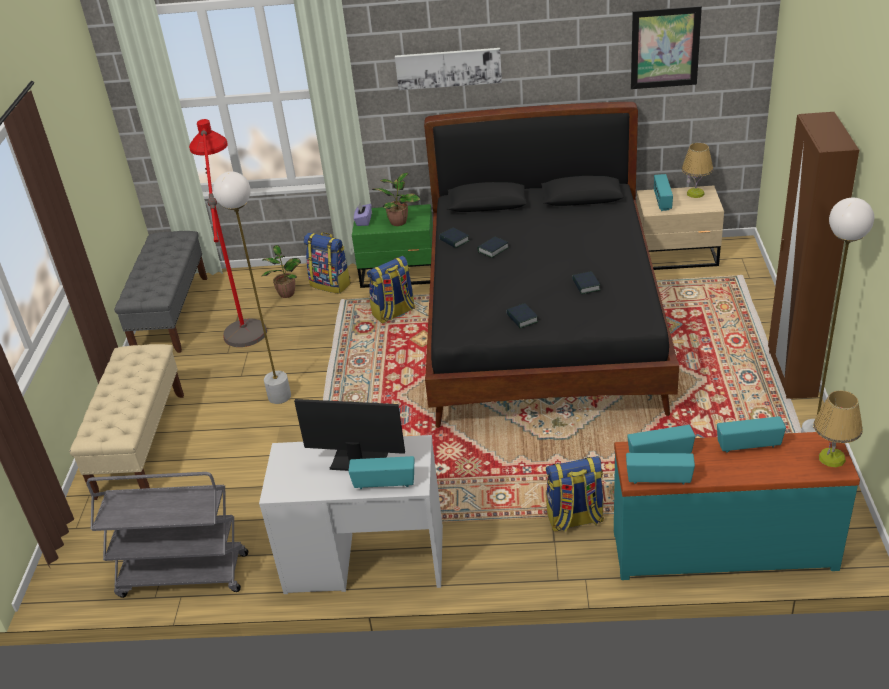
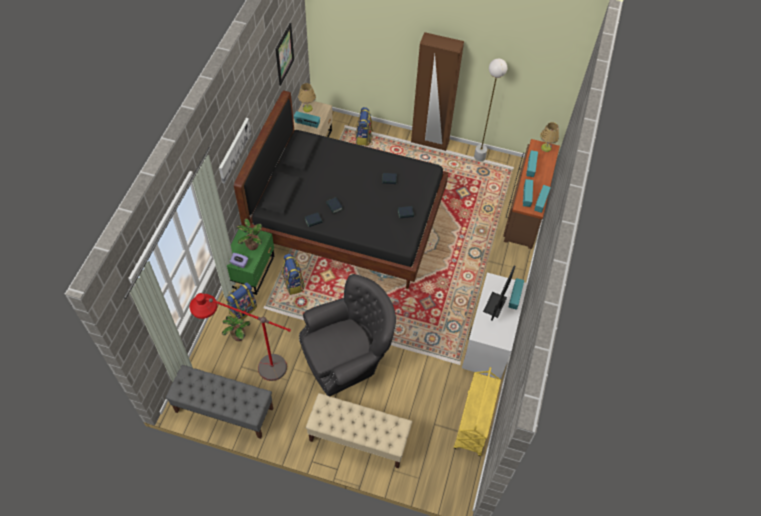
camera: 80 degrees left, 20 degrees up
grey cart [87,472,249,598] -> yellow cart [454,367,501,457]
white floor lamp [213,171,291,404] -> grey armchair [299,274,396,396]
backpack [546,456,604,532] -> backpack moved to [356,107,373,146]
turquoise dresser [614,432,860,580] -> brown dresser [503,139,560,249]

